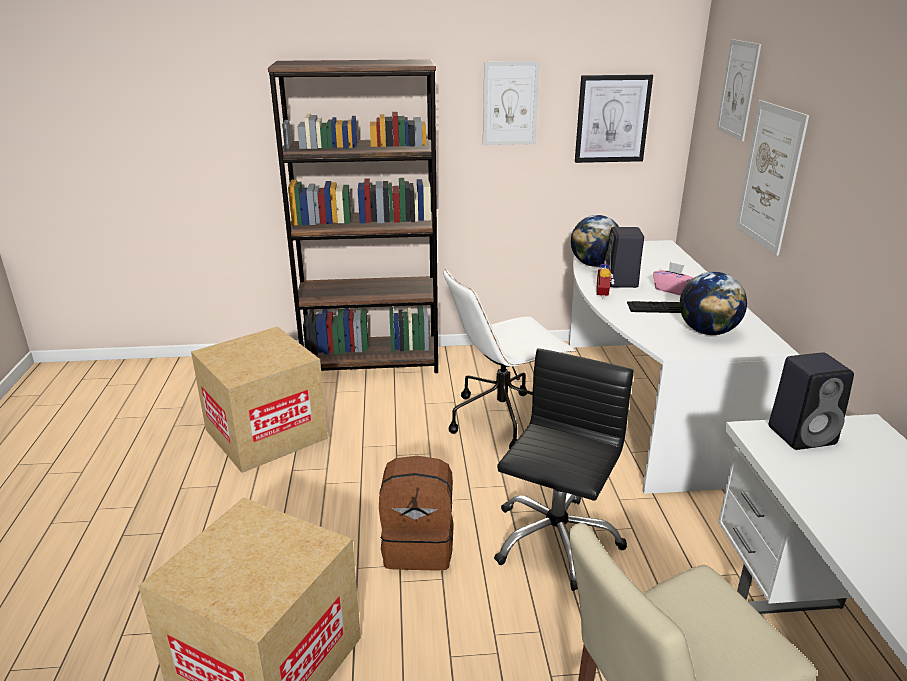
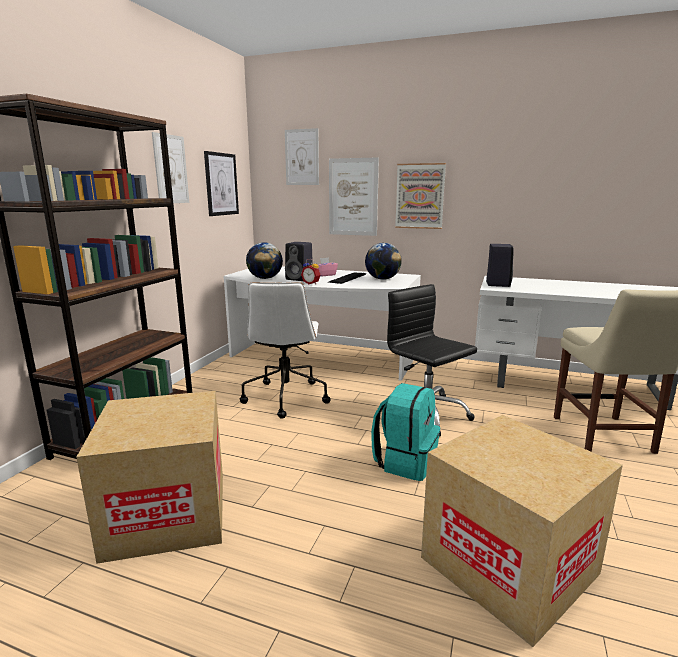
camera: 65 degrees left, 10 degrees down
brown backpack [379,456,454,571] -> turquoise backpack [371,383,440,481]
none -> picture [395,163,446,229]

